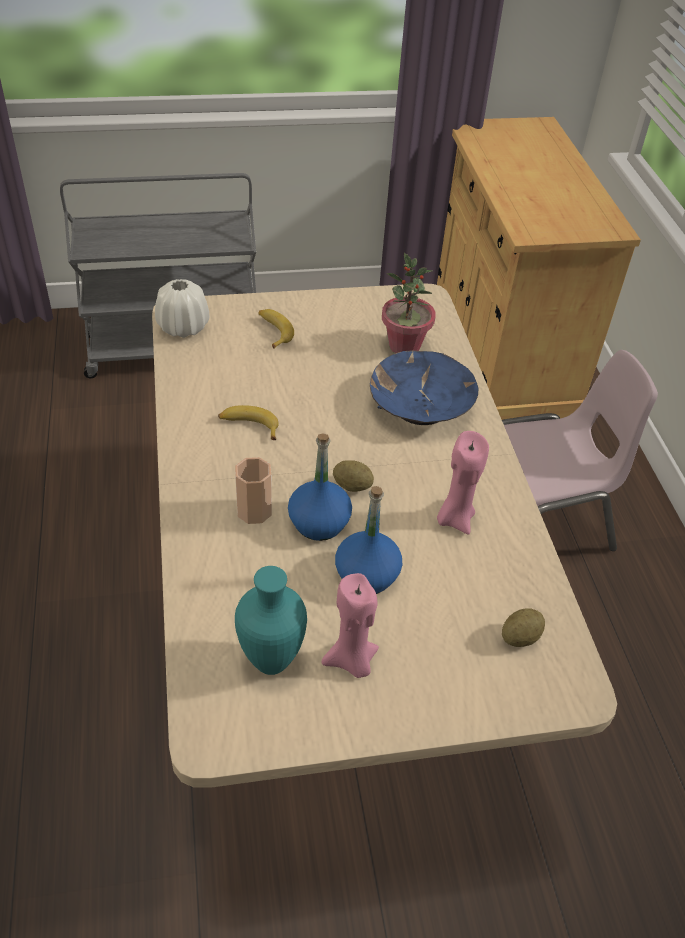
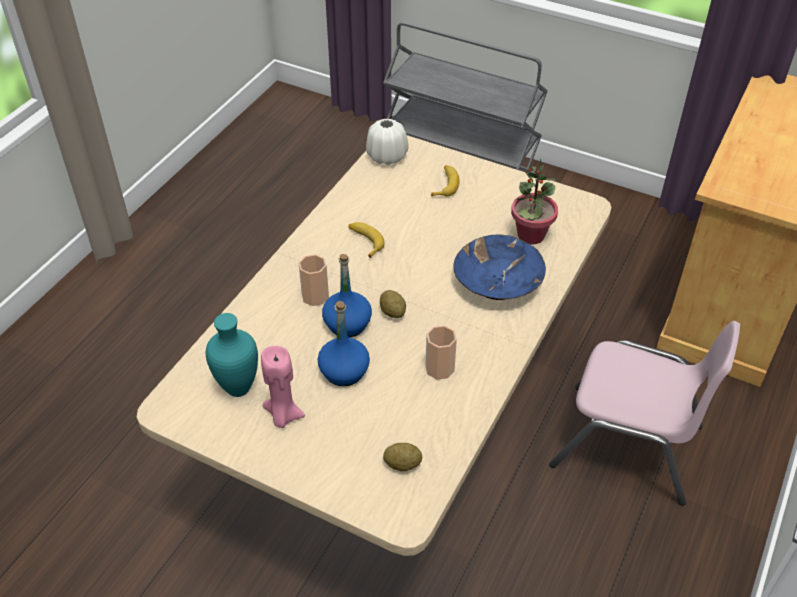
camera: 40 degrees right, 0 degrees up
pink candle [437,431,489,535] -> cup [425,325,457,380]

